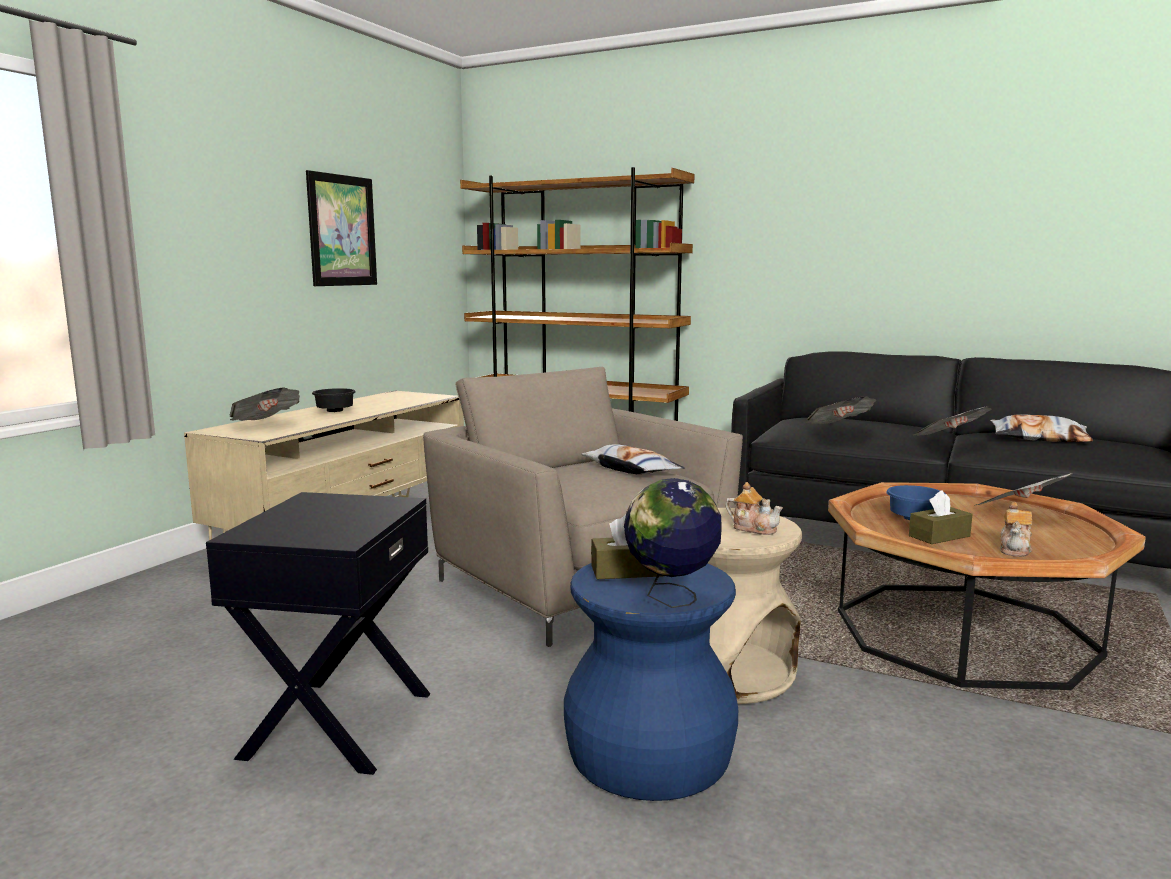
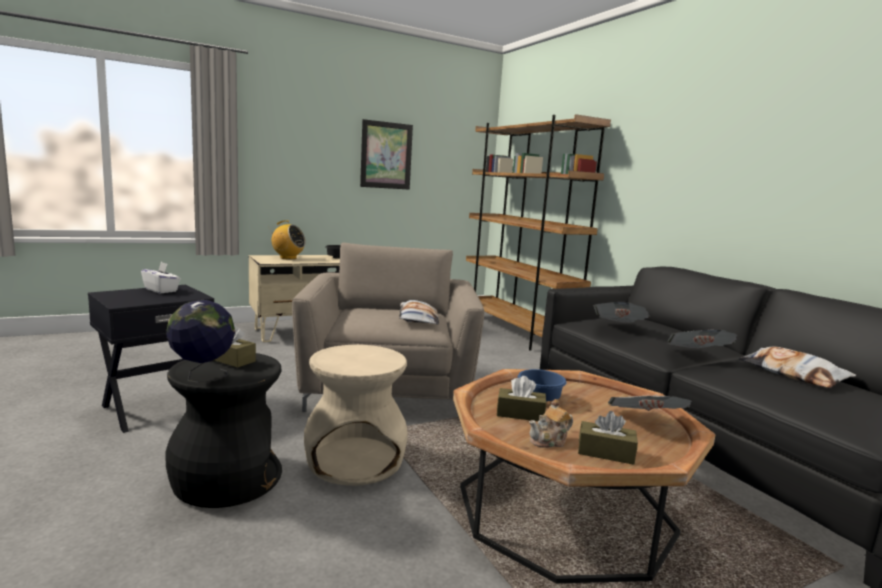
camera: 35 degrees right, 0 degrees up
newspaper [229,388,300,421] -> radio [269,220,306,259]
blue stool [564,563,738,801] -> black stool [165,353,282,508]
teapot [725,482,783,535] -> none
none -> white tissue box [141,262,180,293]
none -> brown tissue box [578,411,638,465]

